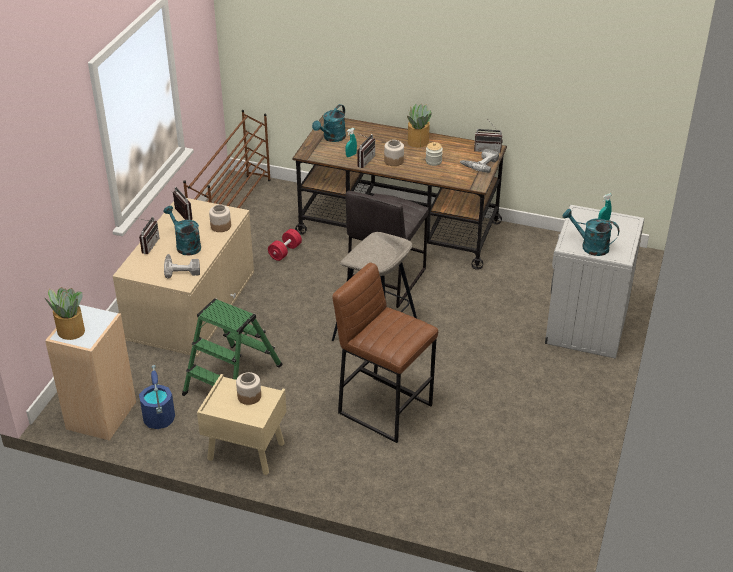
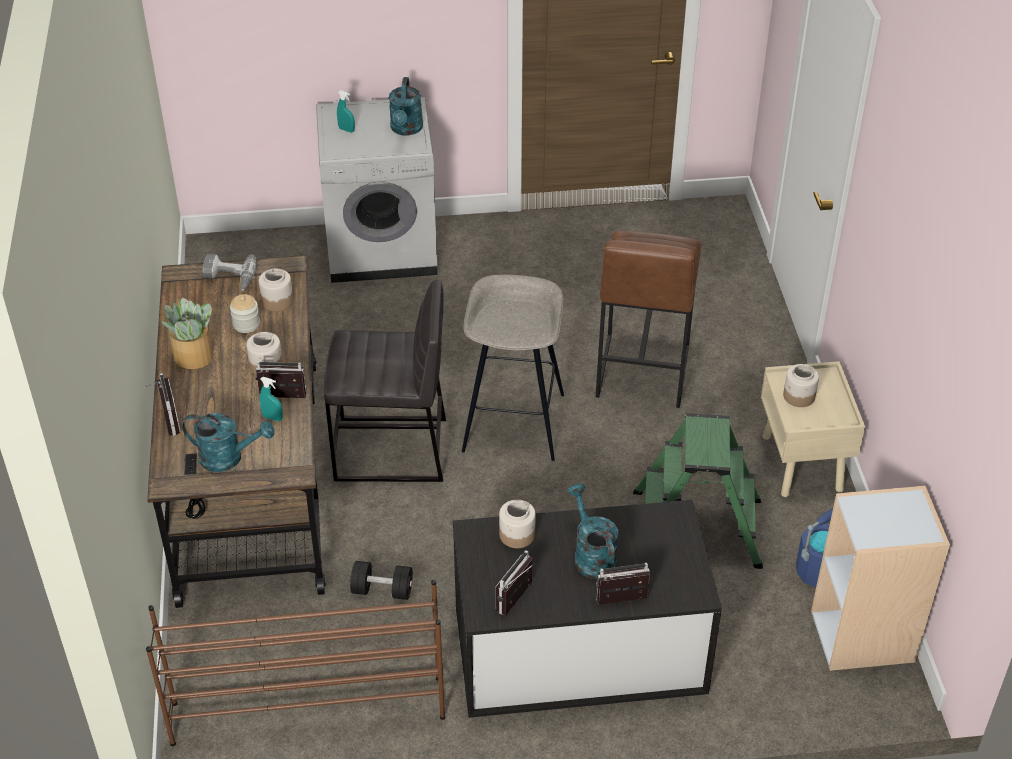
camera: 115 degrees left, 5 degrees up
potted plant [44,287,85,340] -> none
beige cabinet [113,198,254,357] -> black cabinet [453,500,722,718]
turquoise watering can [163,206,201,255] -> turquoise watering can turned 135 degrees clockwise [567,483,619,579]
power drill [164,254,200,279] -> none
red dumbbell [268,229,302,261] -> black dumbbell [350,561,413,600]
radio [474,120,503,153] -> radio moved to [144,373,180,436]
none -> jar [259,268,293,312]

